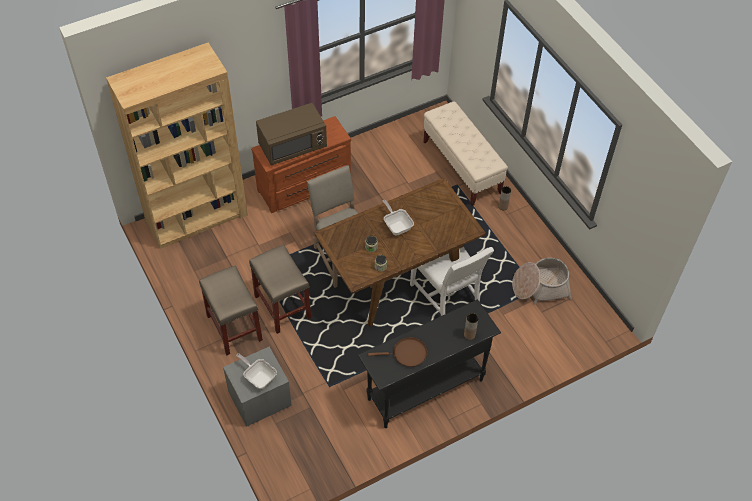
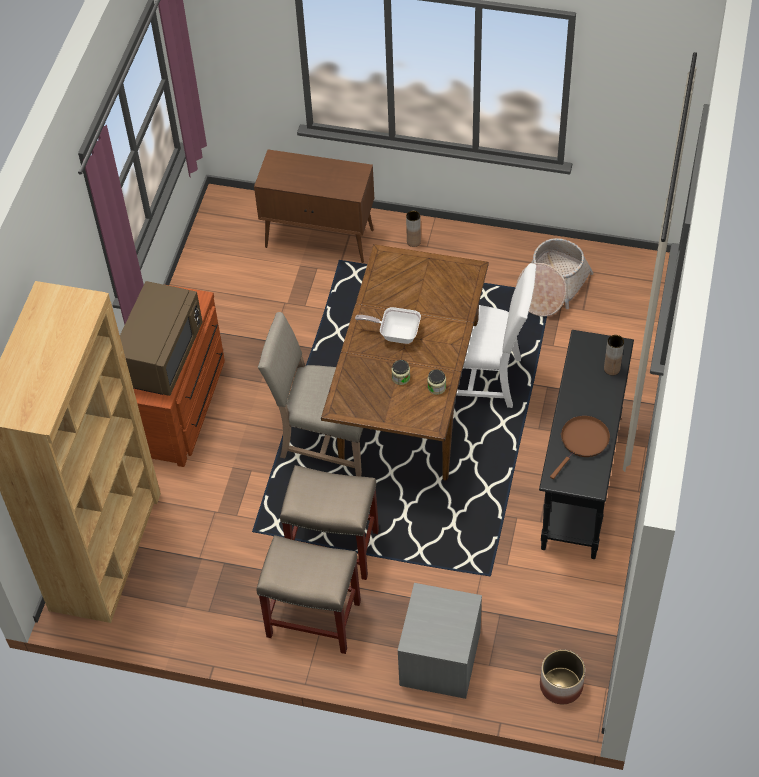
camera: 45 degrees left, 0 degrees up
frying pan [236,353,277,389] -> none
beige bench [423,102,508,206] -> brown cabinet [254,149,374,263]
none -> planter [540,649,585,704]

